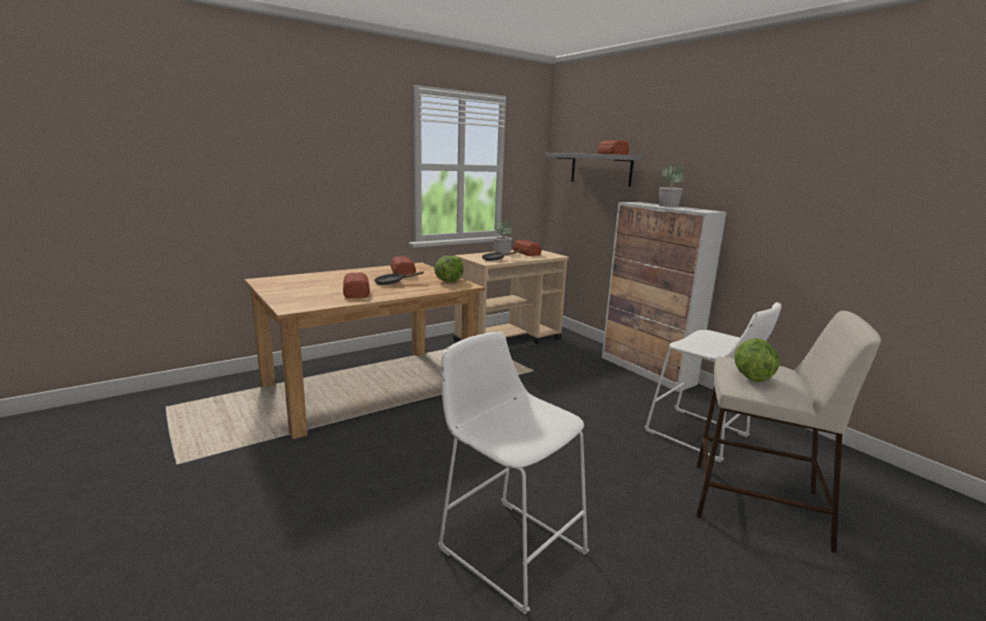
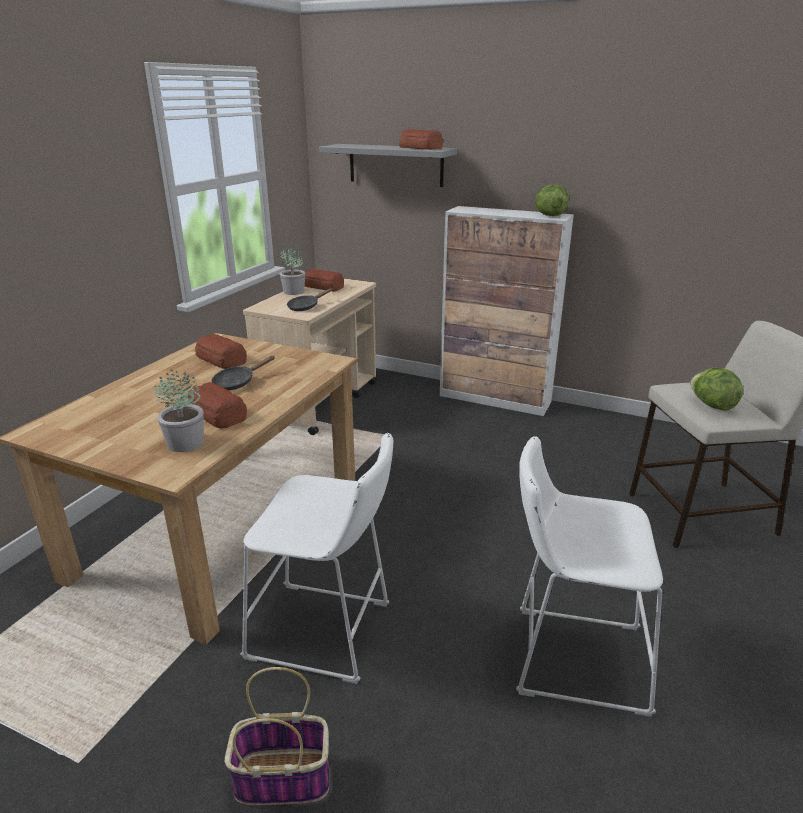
camera: 30 degrees left, 10 degrees up
lettuce [434,256,464,282] -> lettuce moved to [535,184,569,216]
white stool [645,302,781,463] -> white stool moved to [240,433,394,684]
potted plant [659,164,684,207] -> potted plant moved to [154,369,204,452]
none -> basket [225,667,329,805]

